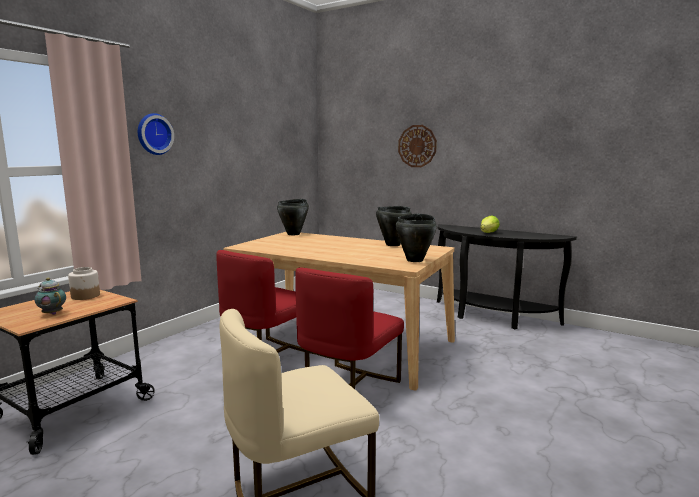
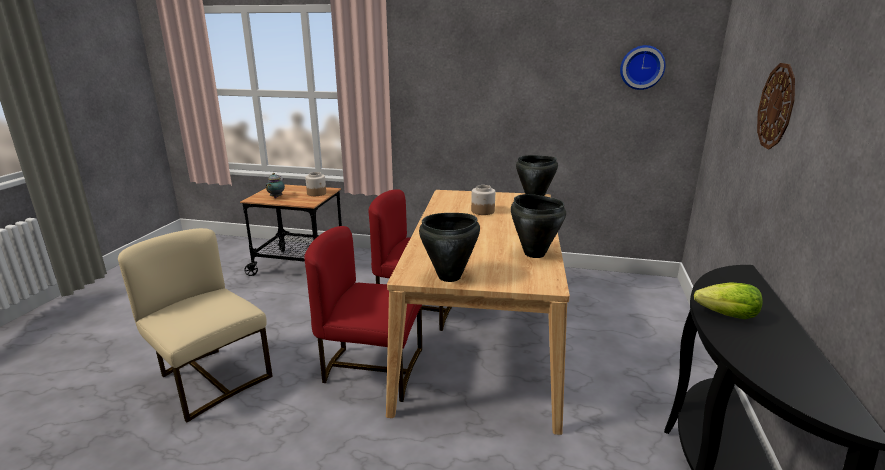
camera: 70 degrees right, 10 degrees up
wall clock [138,113,174,155] -> wall clock moved to [620,45,666,90]
none -> jar [471,185,495,215]

